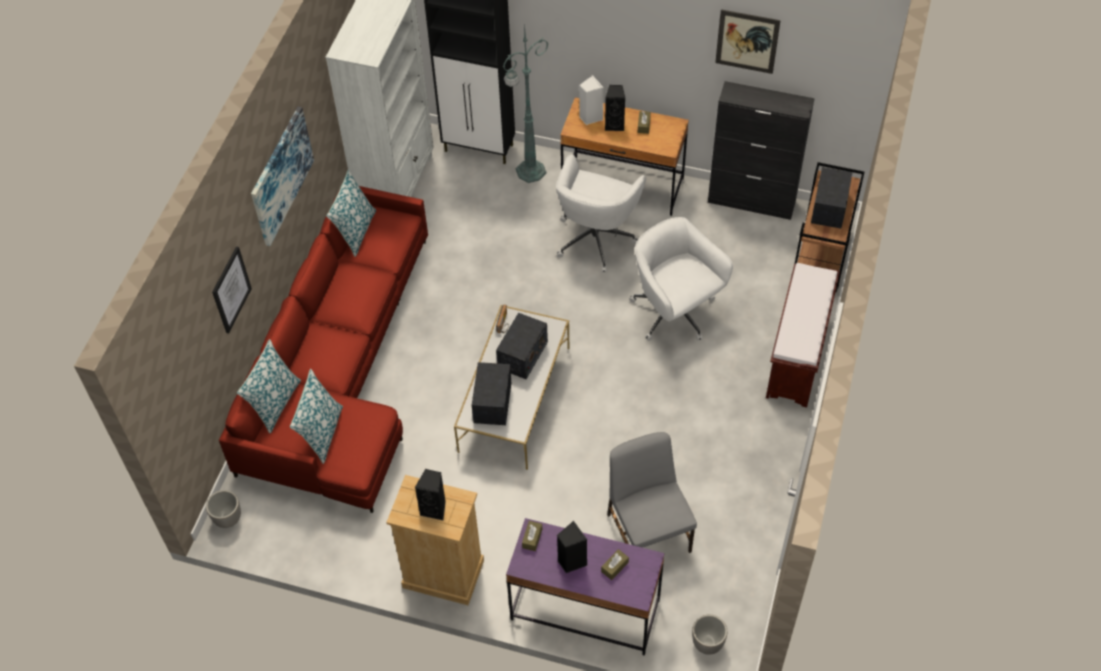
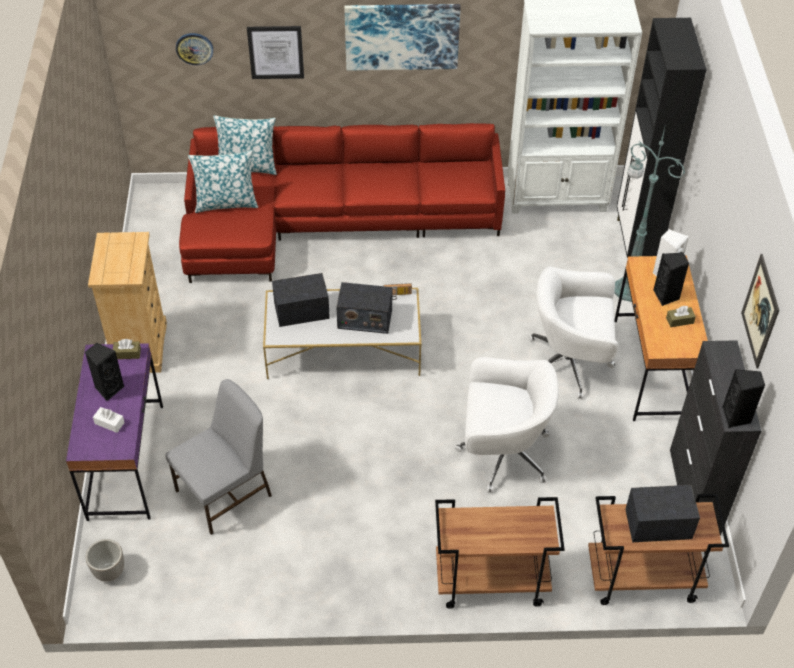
camera: 70 degrees right, 5 degrees down
planter [206,490,241,528] -> none
pillow [327,169,376,257] -> none
black speaker [415,469,446,520] -> black speaker moved to [722,369,765,428]
brown tissue box [601,549,629,580] -> white tissue box [93,407,125,433]
white office chair [629,217,733,341] -> white office chair turned 60 degrees clockwise [455,357,559,493]
brown bench [766,263,840,407] -> brown cart [435,497,565,609]
none -> wall clock [176,33,213,65]

